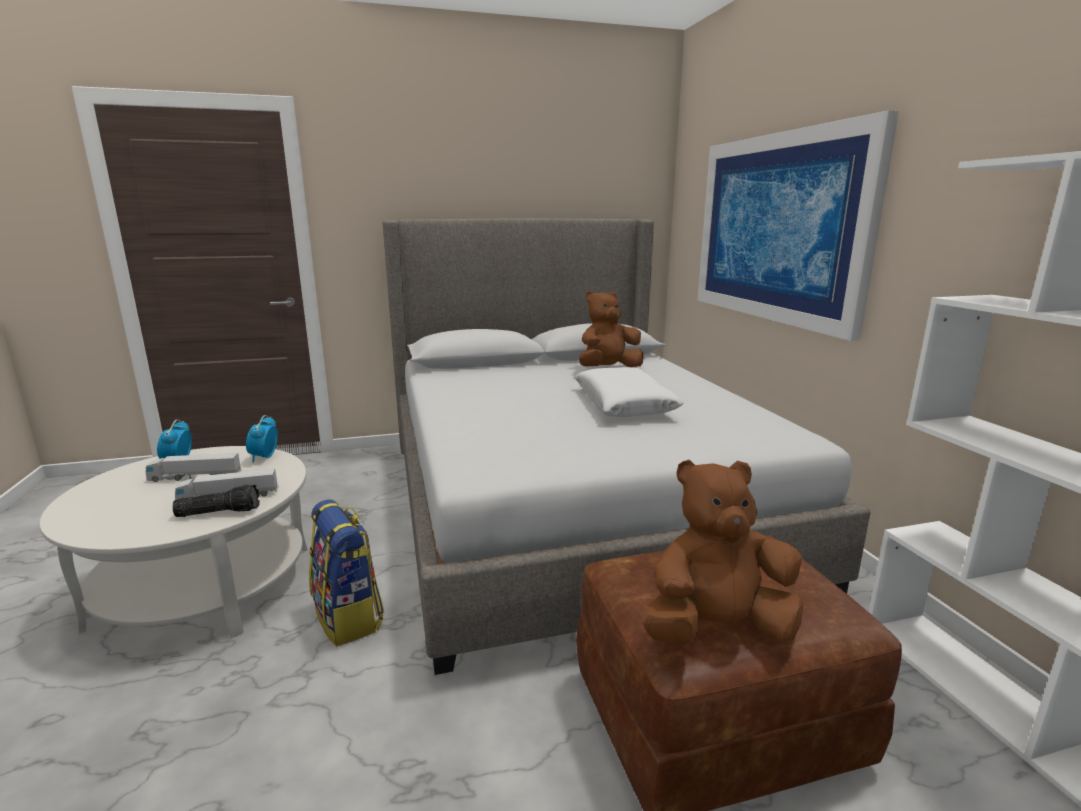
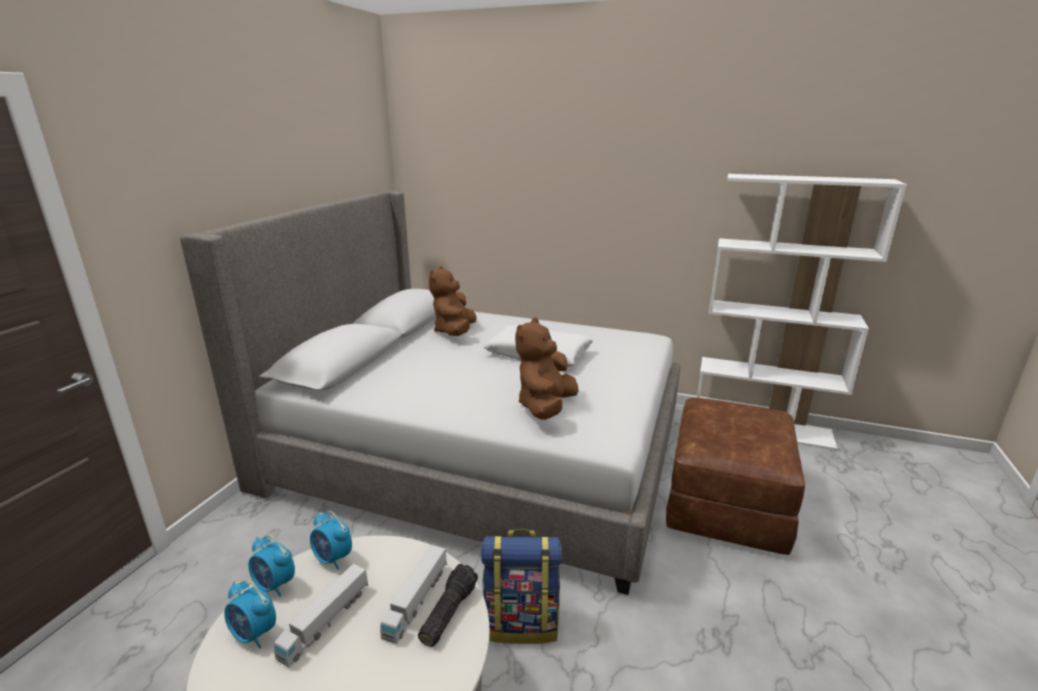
camera: 55 degrees left, 5 degrees up
brown plush toy [642,459,803,645] -> brown plush toy moved to [515,318,579,420]
picture [698,110,899,341] -> none
none -> alarm clock [248,535,295,597]

